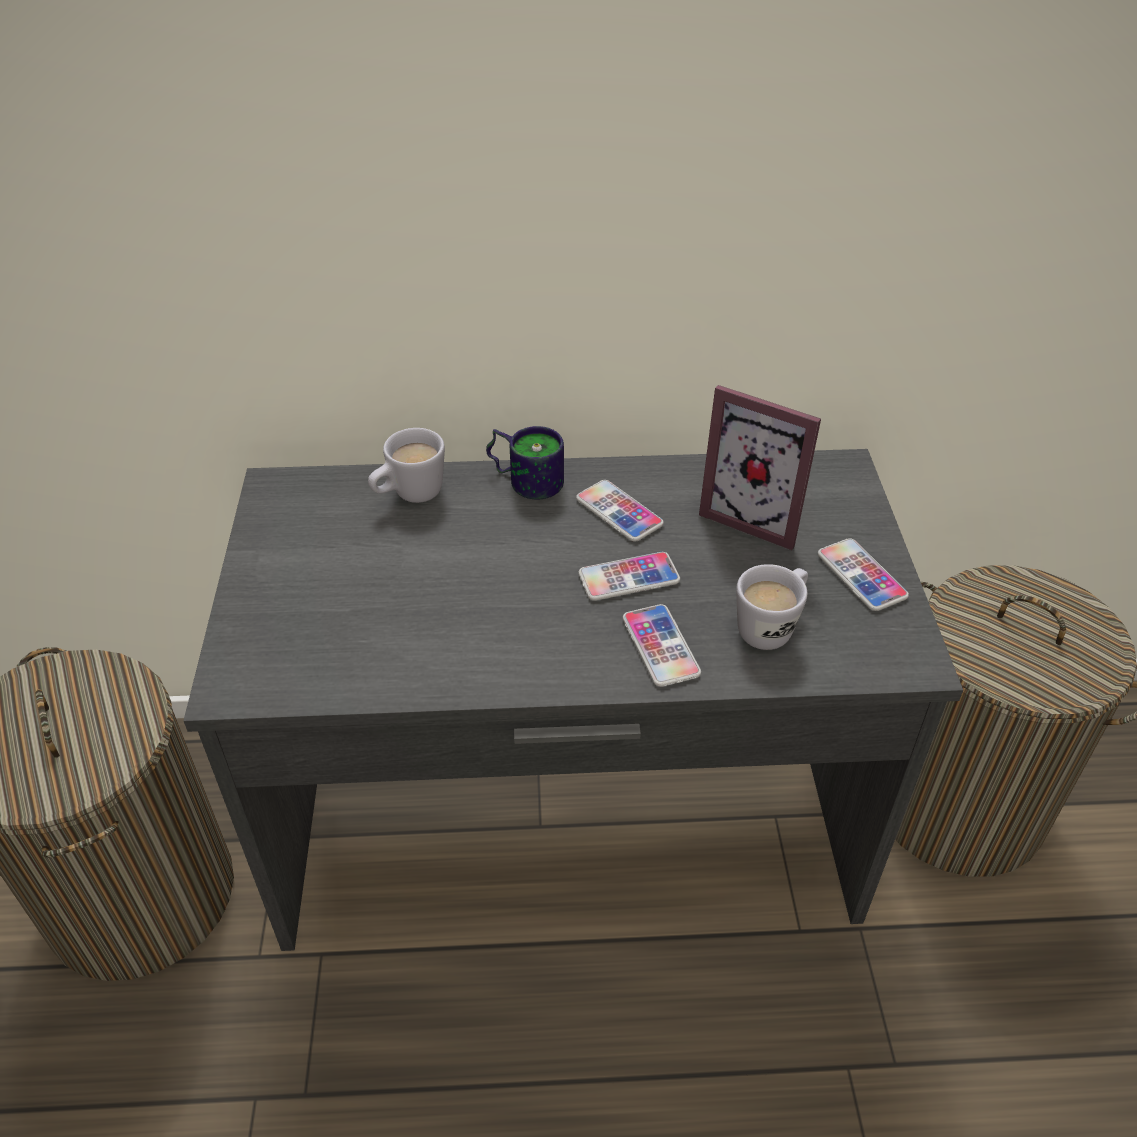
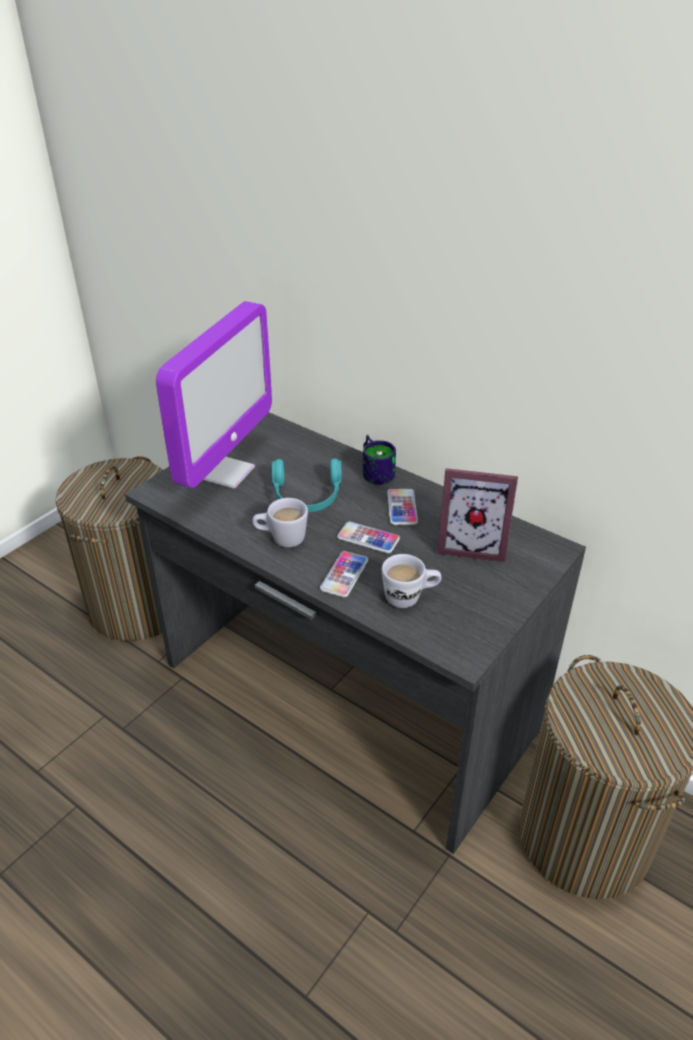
camera: 40 degrees right, 5 degrees down
white mug [368,428,445,503] -> white mug moved to [252,498,308,548]
picture frame [699,385,821,551] -> picture frame turned 60 degrees counterclockwise [437,468,518,563]
phone [818,538,909,611] -> none
none -> monitor [156,301,272,489]
none -> turquoise headphones [272,459,341,512]

